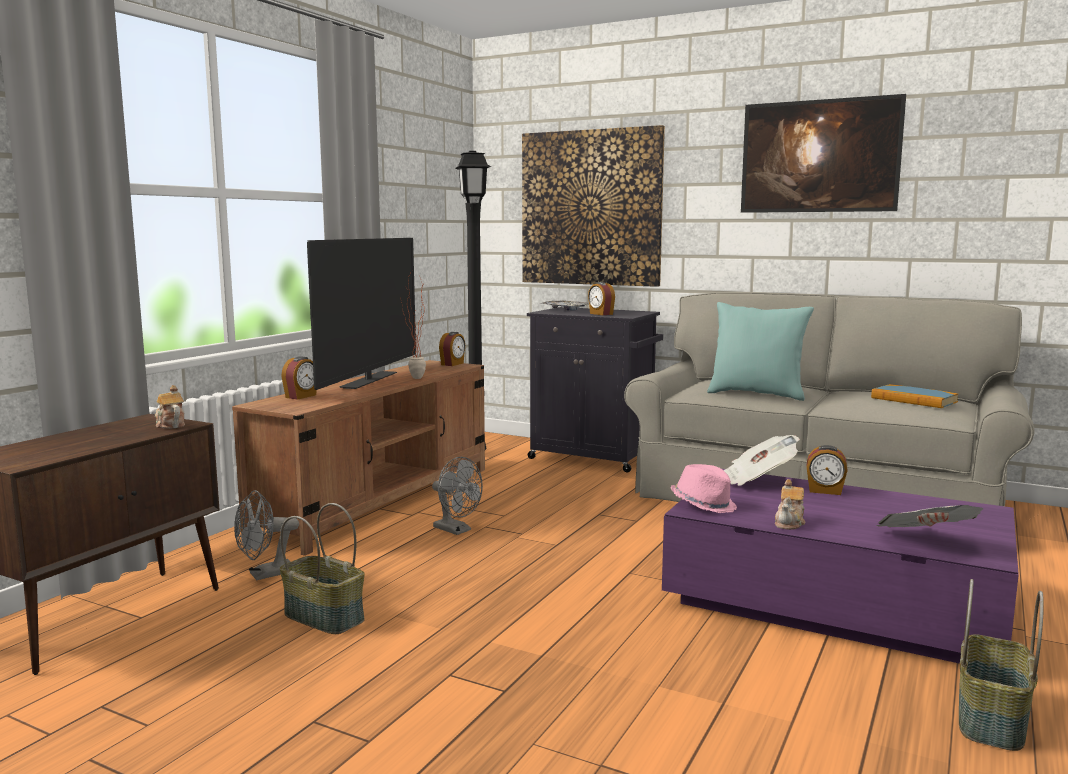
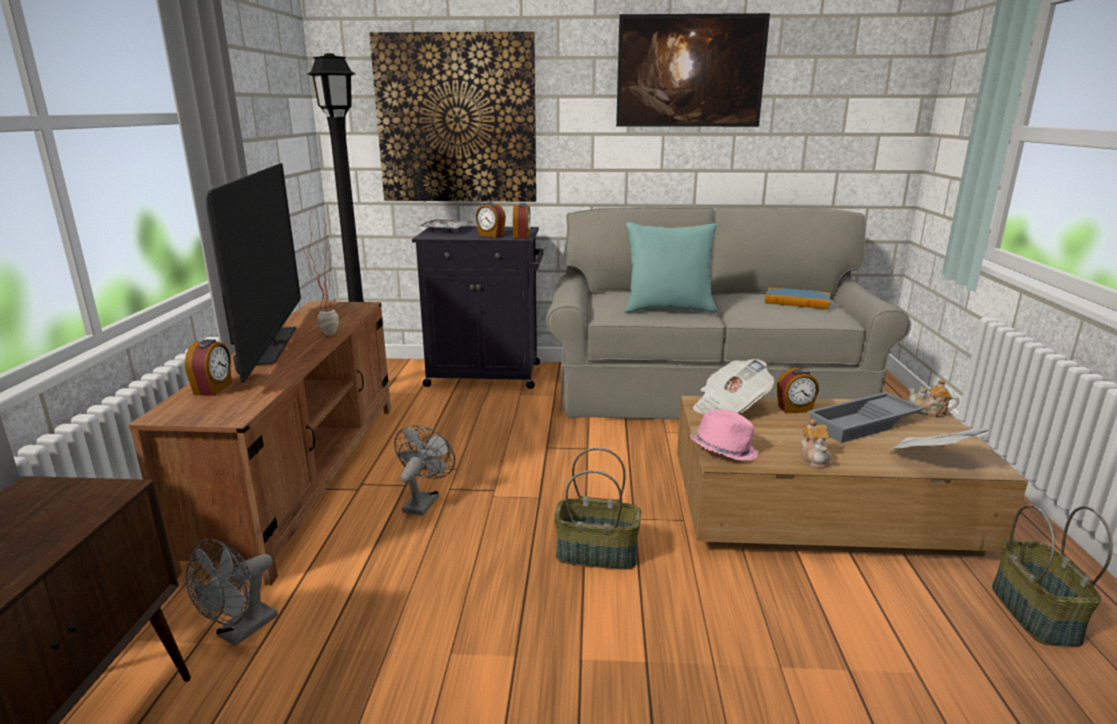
camera: 25 degrees left, 10 degrees up
teapot [155,385,185,428] -> teapot moved to [908,379,959,417]
basket [280,503,365,634] -> basket moved to [554,448,641,570]
grey fan [432,457,483,535] -> grey fan turned 90 degrees counterclockwise [394,425,455,516]
alarm clock [439,332,465,366] -> alarm clock moved to [513,203,530,239]
purple coffee table [662,469,1019,664] -> brown coffee table [677,396,1028,557]
none -> grey tray [807,392,925,443]

